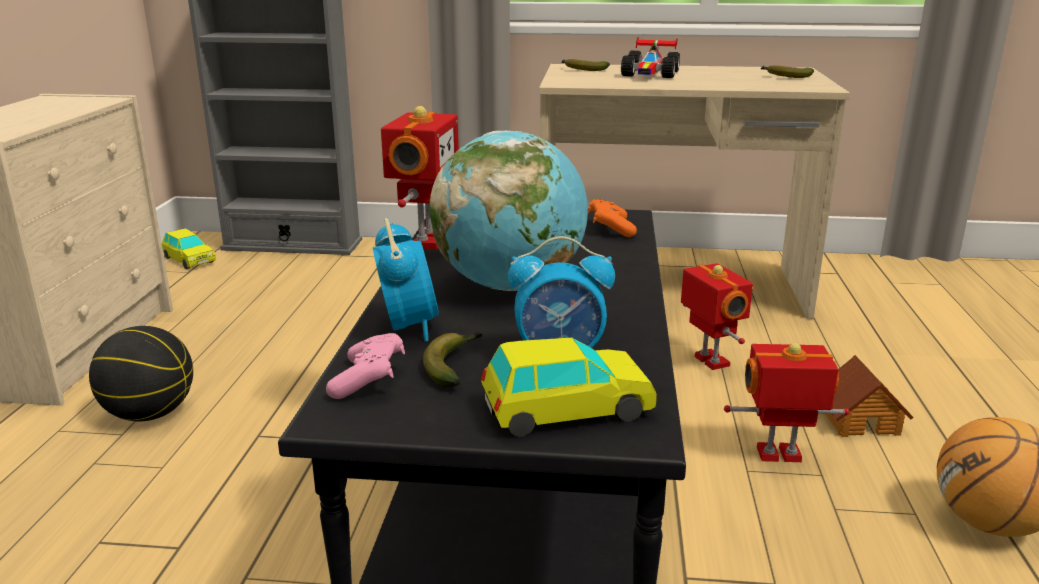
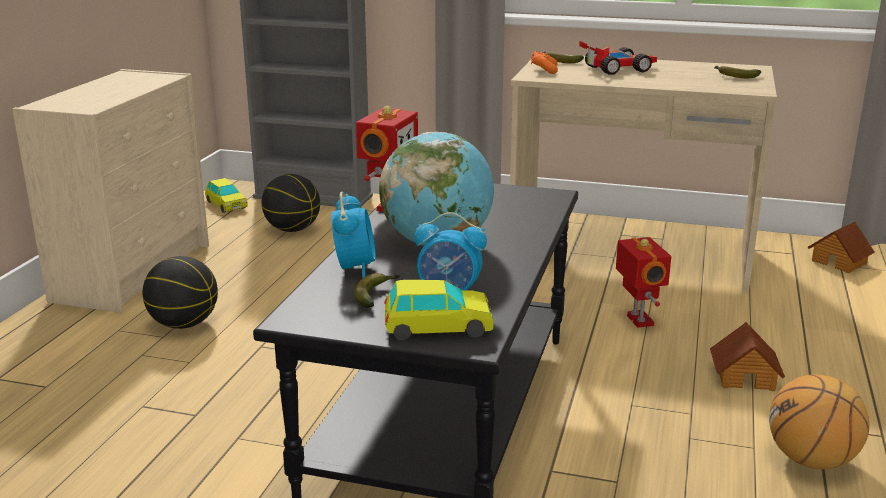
camera: 10 degrees right, 0 degrees up
pink game controller [326,333,405,399] -> none
orange game controller [588,199,637,237] -> orange game controller moved to [531,51,558,74]
toy car [621,37,680,78] -> toy car turned 135 degrees counterclockwise [579,41,657,75]
toy robot [724,343,850,462] -> none
none -> basketball [262,174,320,232]
none -> toy house [808,221,875,273]

